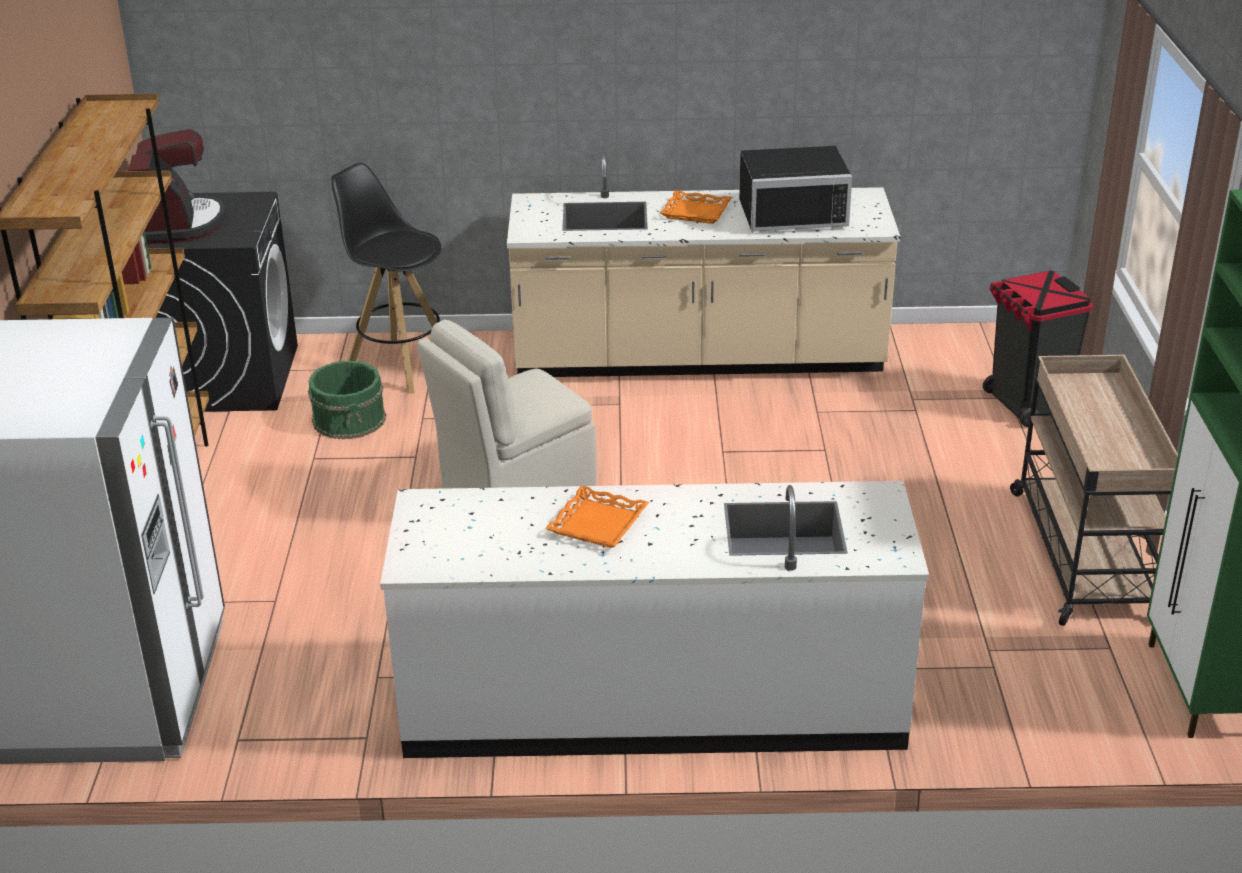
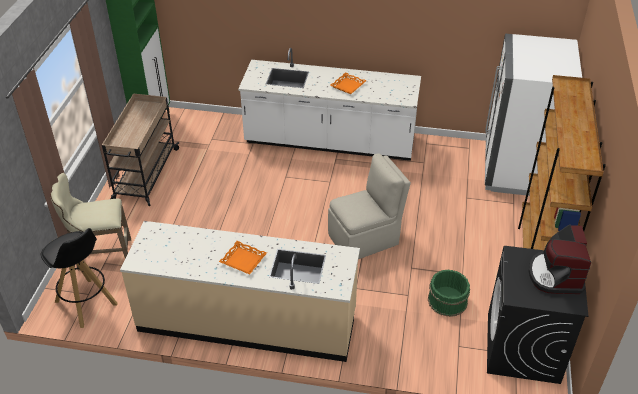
camera: 170 degrees left, 10 degrees up
black stool [331,163,441,394] -> black stool moved to [41,228,118,328]
black microwave [739,146,852,232] -> none
black trash can [983,271,1093,427] -> beige stool [50,173,131,271]

